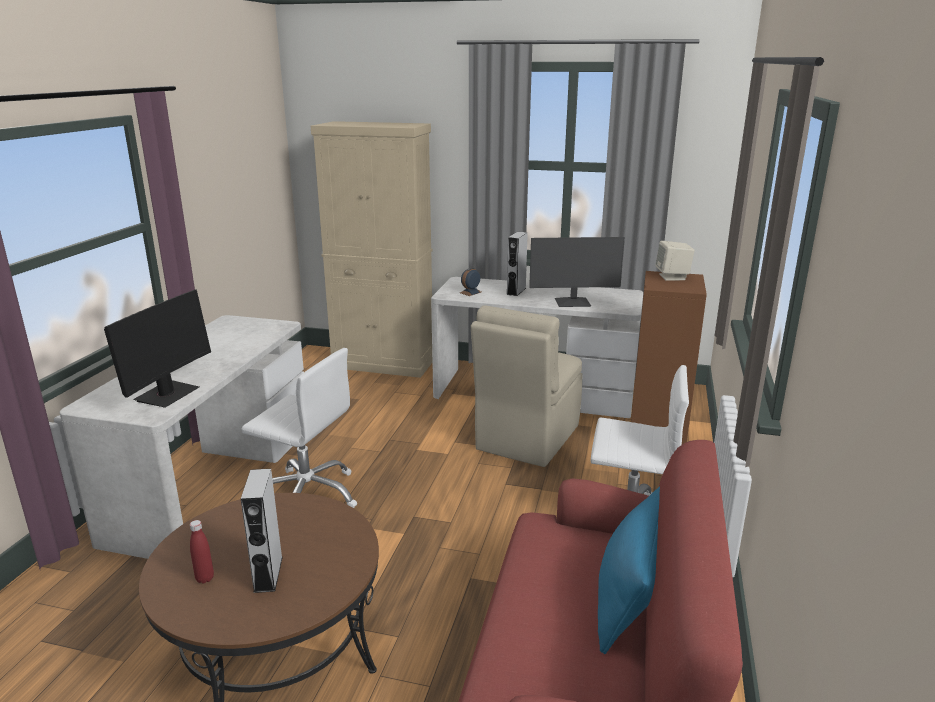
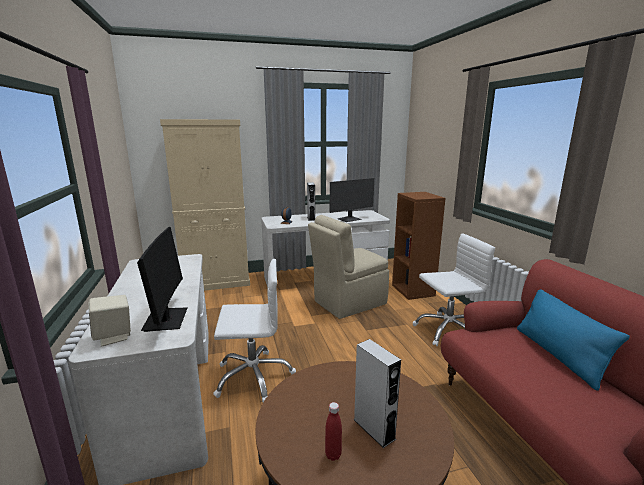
camera: 30 degrees left, 5 degrees down
beige chair [471,306,582,467] -> beige chair turned 60 degrees clockwise [308,215,389,319]
beige speaker [655,241,695,281] -> beige speaker moved to [89,295,131,347]

